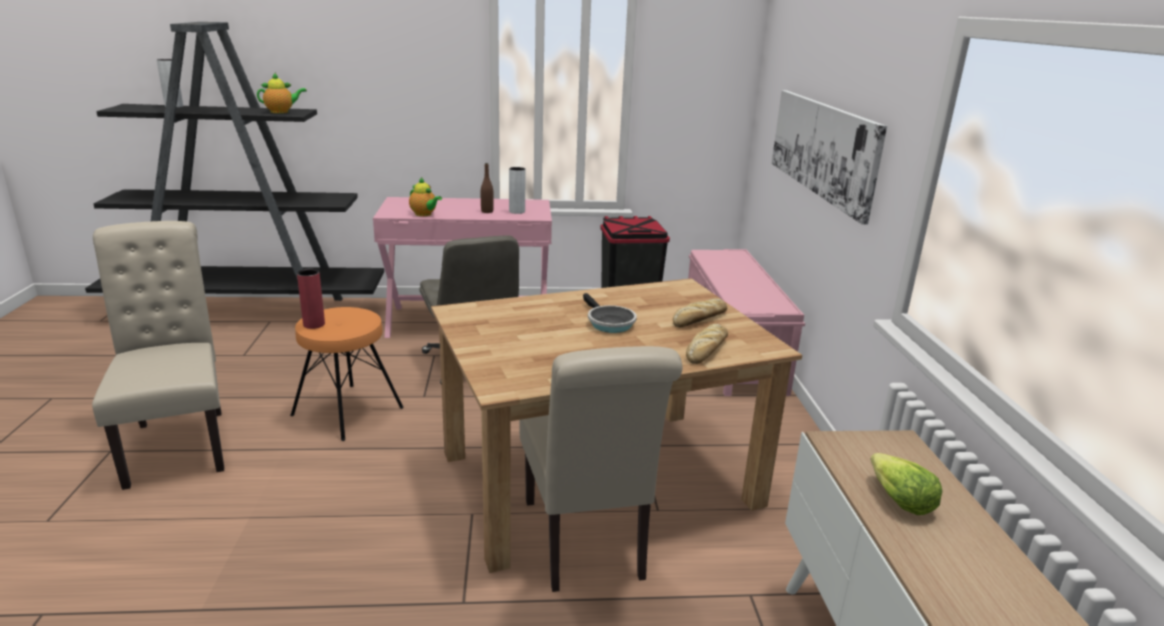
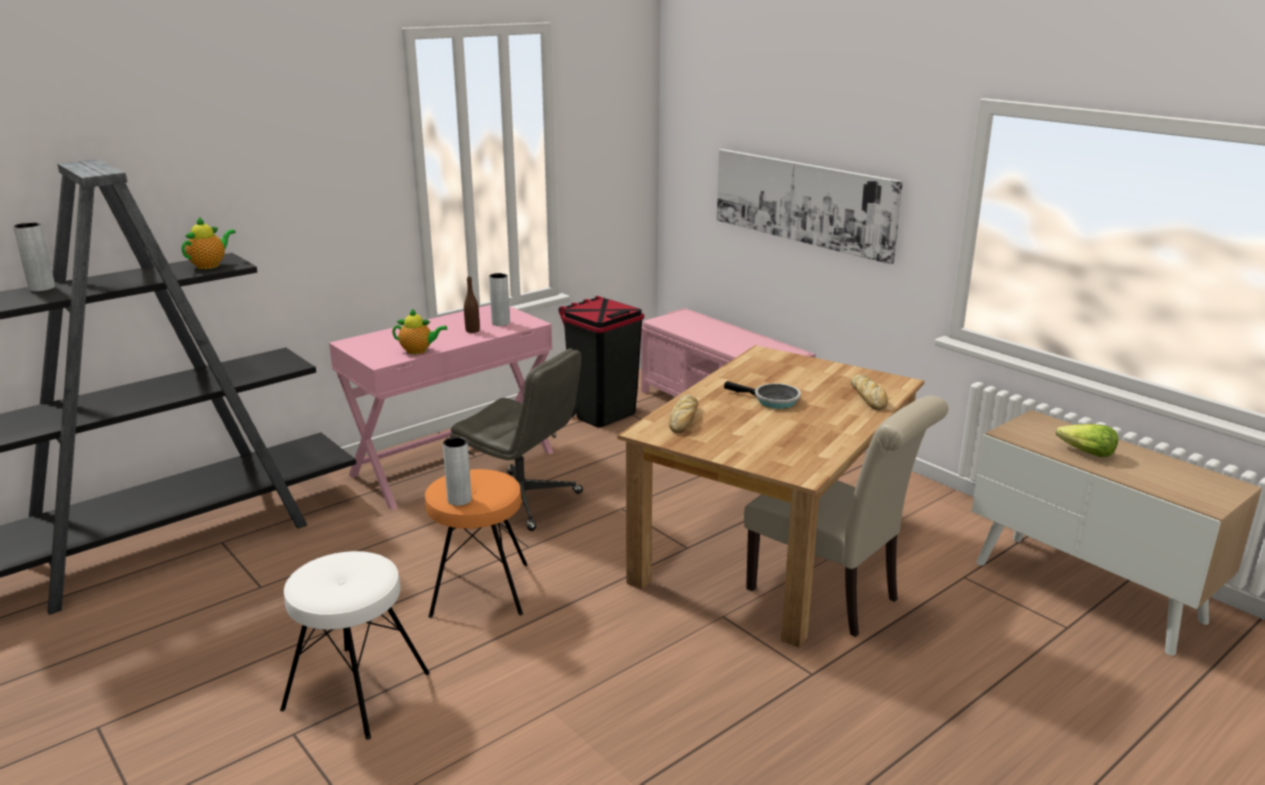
camera: 35 degrees left, 0 degrees up
beige chair [92,221,224,490] -> white stool [280,551,430,740]
red vase [297,269,325,329] -> grey vase [443,437,472,506]
bread [673,298,727,328] -> bread moved to [669,395,698,433]

